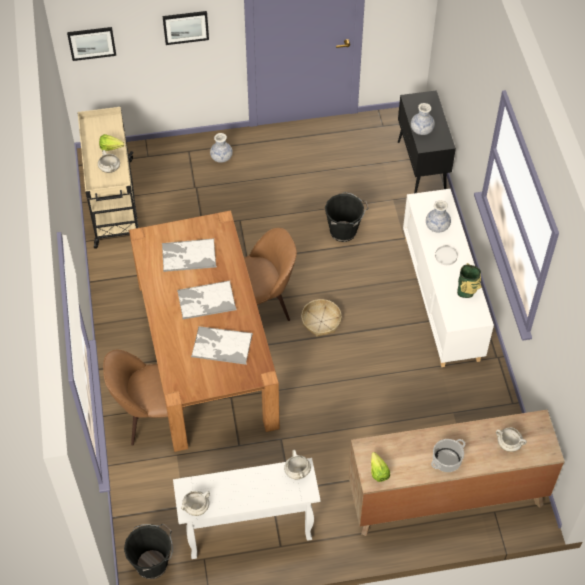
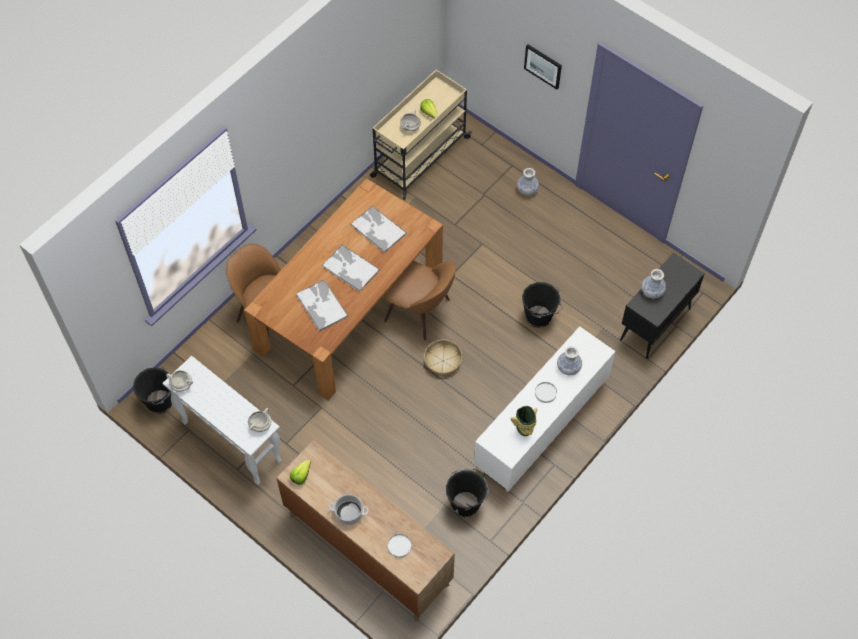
camera: 50 degrees right, 5 degrees up
picture [67,27,116,61] -> none
white cooking pot [496,427,527,452] -> white plate [388,534,411,558]
none -> black bucket [446,468,489,517]

